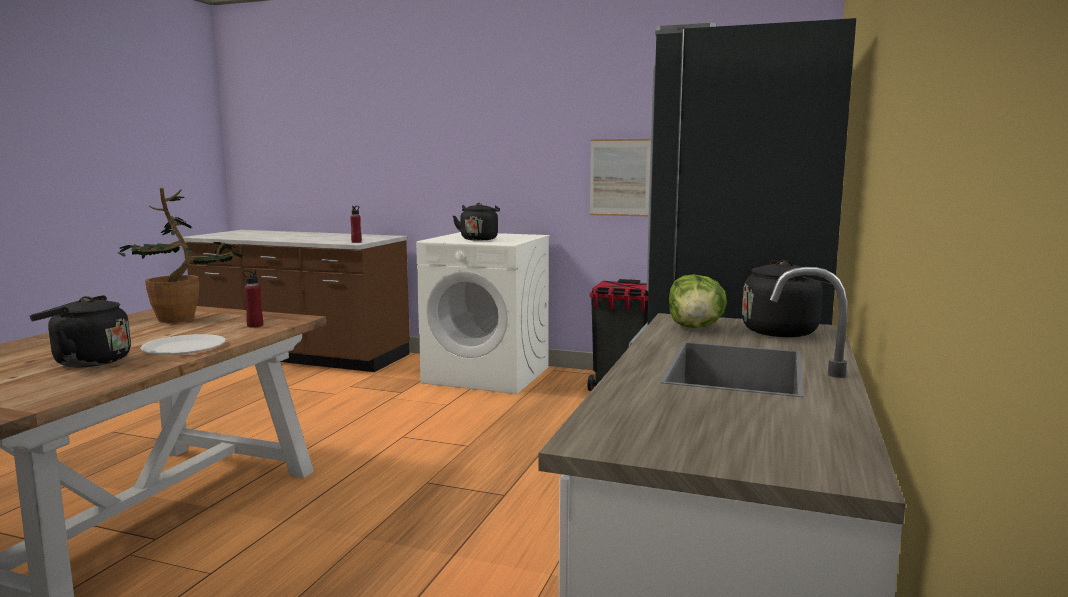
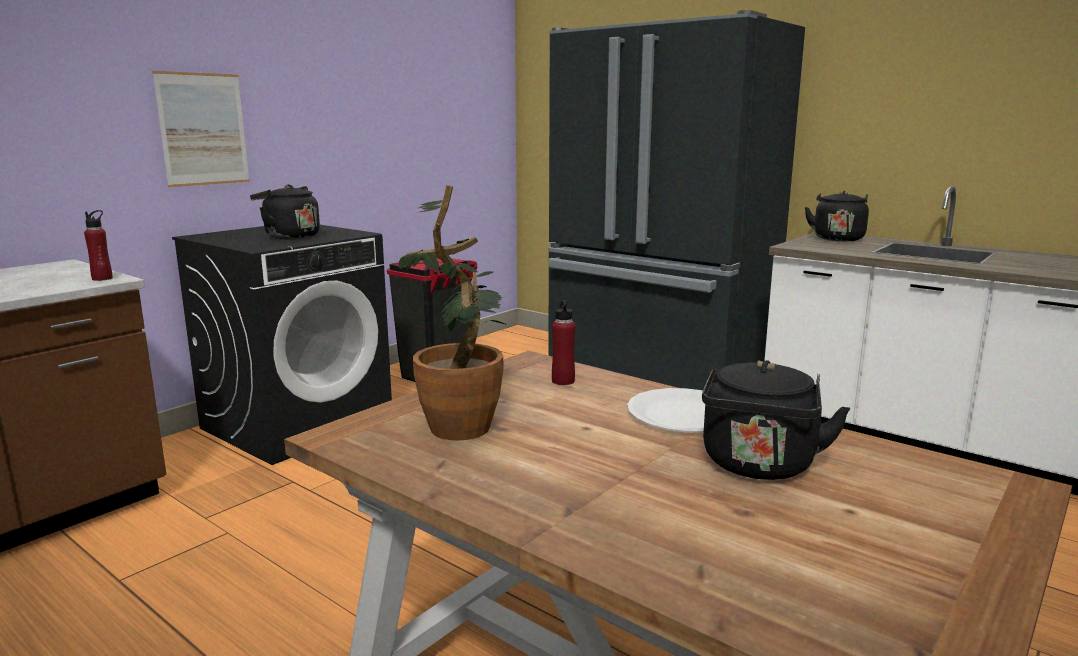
camera: 70 degrees left, 5 degrees up
white washing machine [416,232,550,394] -> black washing machine [172,225,392,465]
picture [590,139,651,217] -> picture moved to [152,71,250,187]
lettuce [669,274,727,328] -> none

